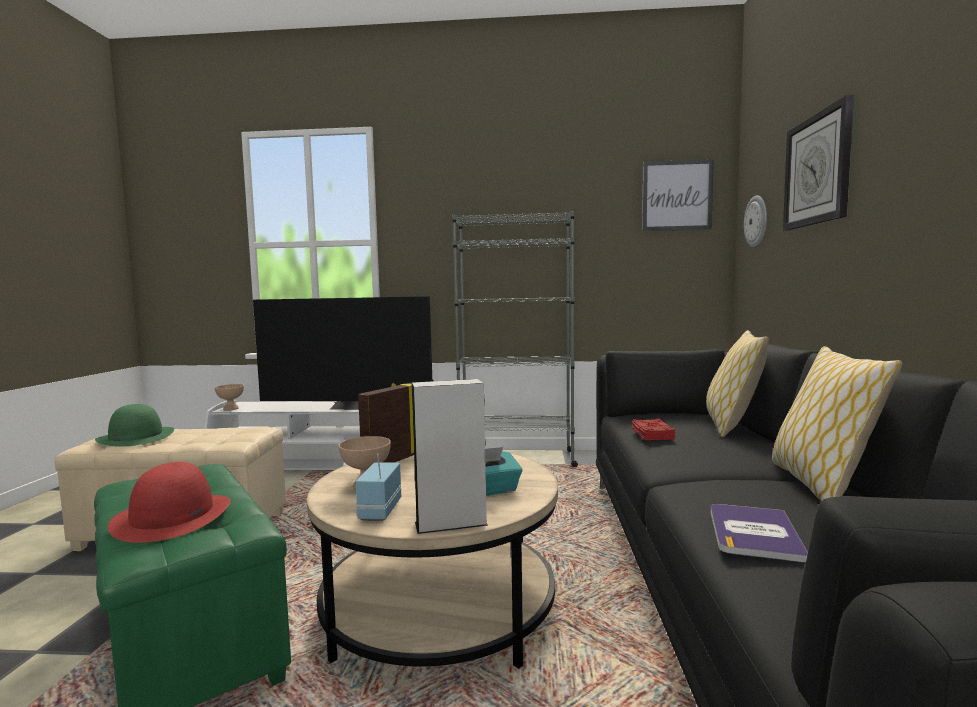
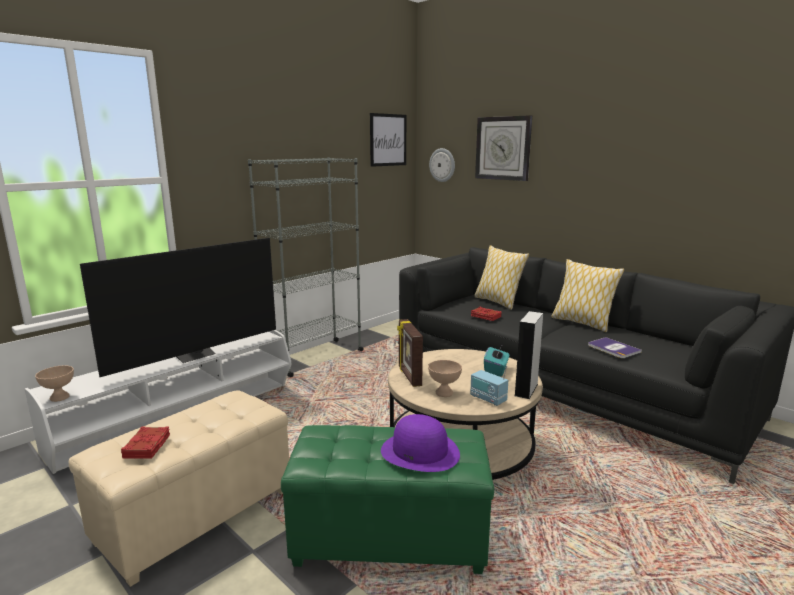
camera: 50 degrees left, 10 degrees up
green hat [95,404,174,447] -> red book [121,426,170,458]
red hat [108,462,230,543] -> purple hat [381,414,460,472]

